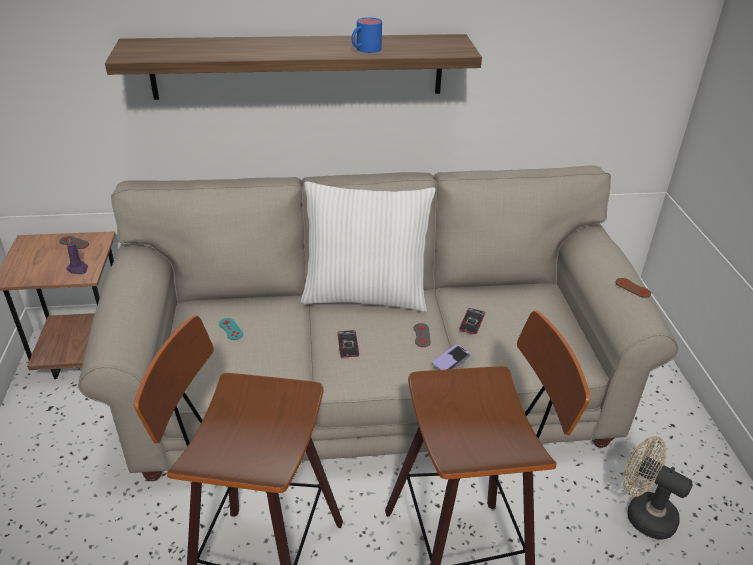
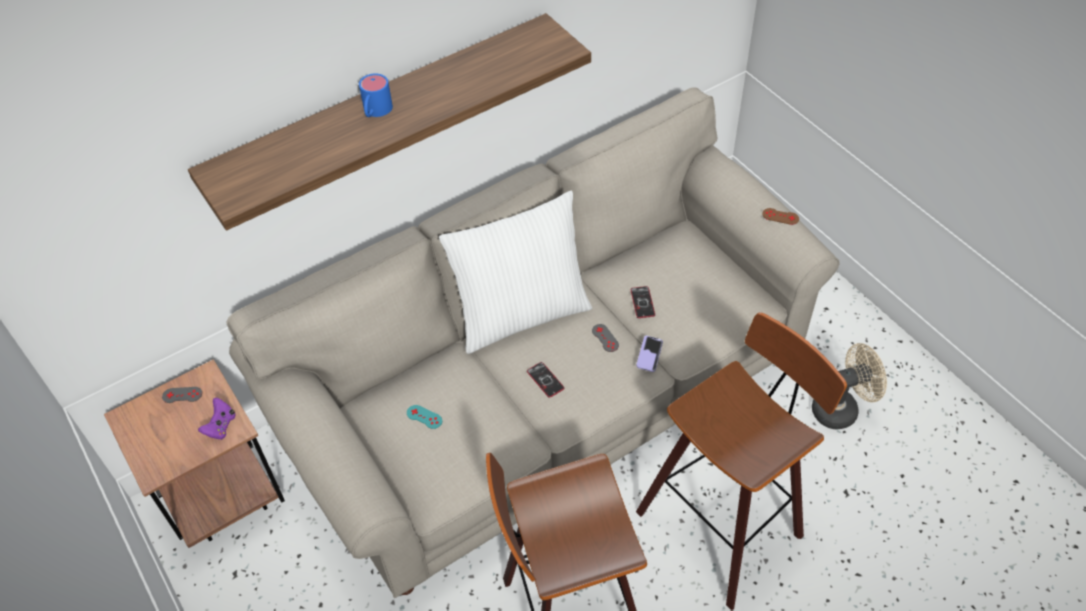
camera: 25 degrees left, 15 degrees up
purple candle [66,239,88,274] -> purple game controller [198,398,235,440]
blue mug [352,17,382,53] -> blue mug moved to [359,73,393,117]
beige fan [623,436,693,540] -> beige fan turned 150 degrees clockwise [812,343,887,430]

